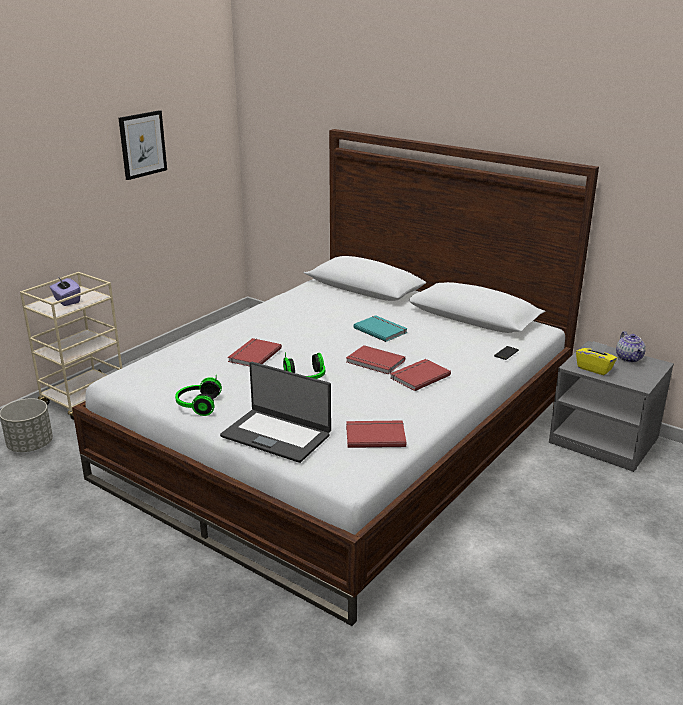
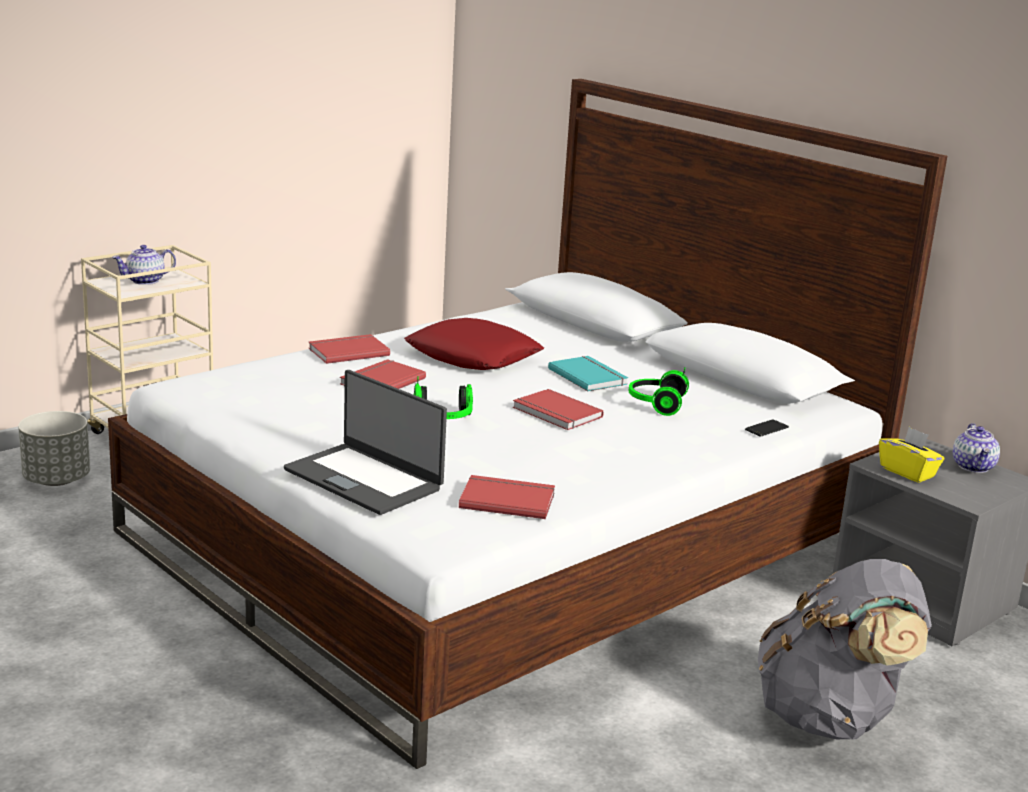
camera: 10 degrees right, 5 degrees down
purple tissue box [50,277,80,306] -> teapot [112,245,176,285]
picture [119,110,167,180] -> none
headphones [175,375,222,416] -> headphones moved to [629,367,689,416]
red book [390,359,451,391] -> red book moved to [308,334,390,364]
none -> red pillow [404,318,544,370]
none -> grey backpack [758,559,932,740]

